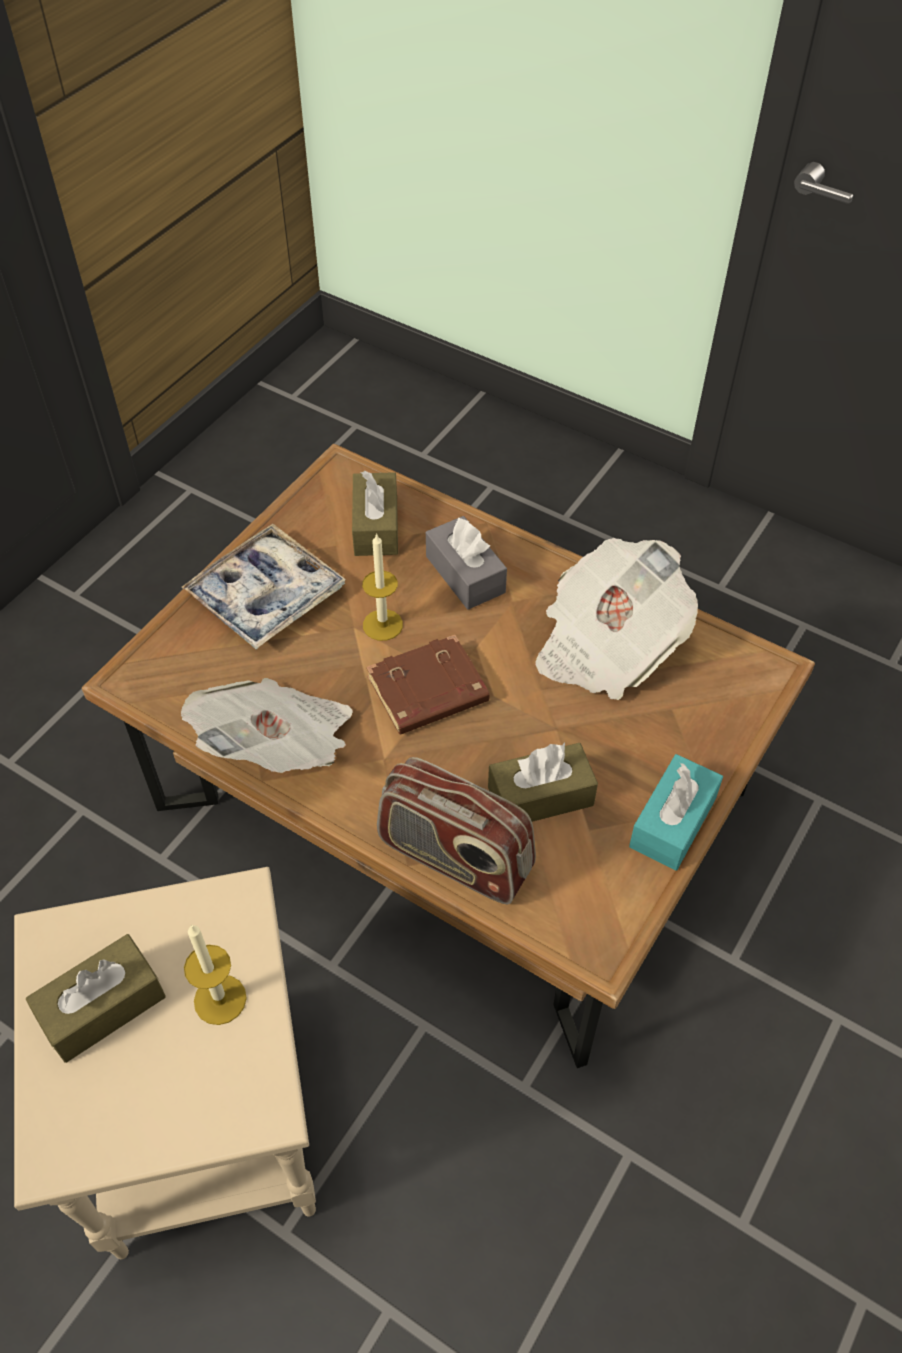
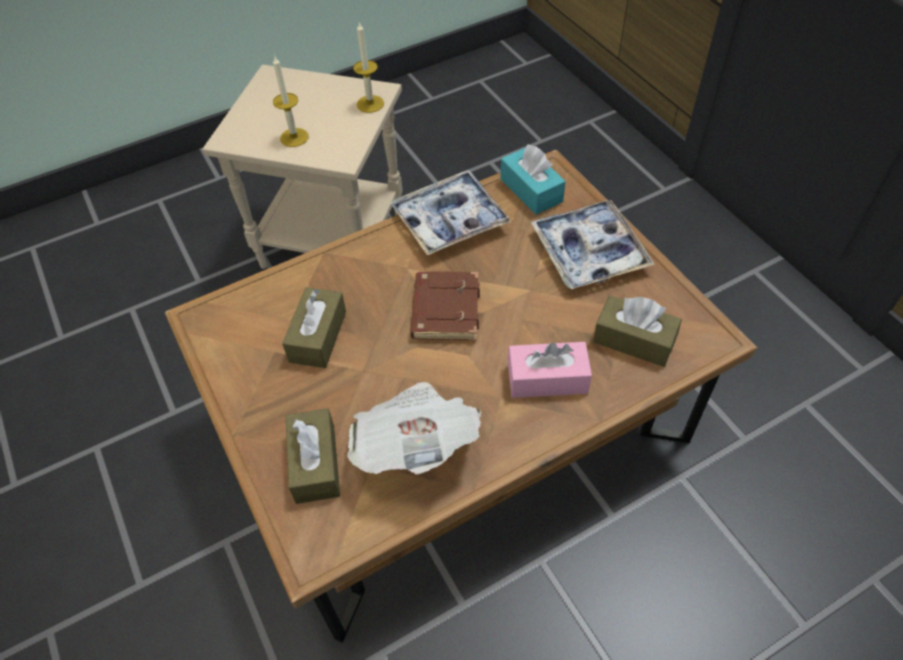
camera: 120 degrees right, 0 degrees up
brown tissue box [26,934,166,1063] -> brown tissue box moved to [285,408,340,504]
newspaper [181,678,353,773] -> tray [390,170,511,255]
candle [362,533,403,641] -> candle moved to [353,23,384,113]
radio [377,757,536,905] -> none
grey tissue box [426,516,507,610] -> pink tissue box [508,342,592,398]
turquoise tissue box [629,754,723,870] -> turquoise tissue box moved to [501,144,566,215]

